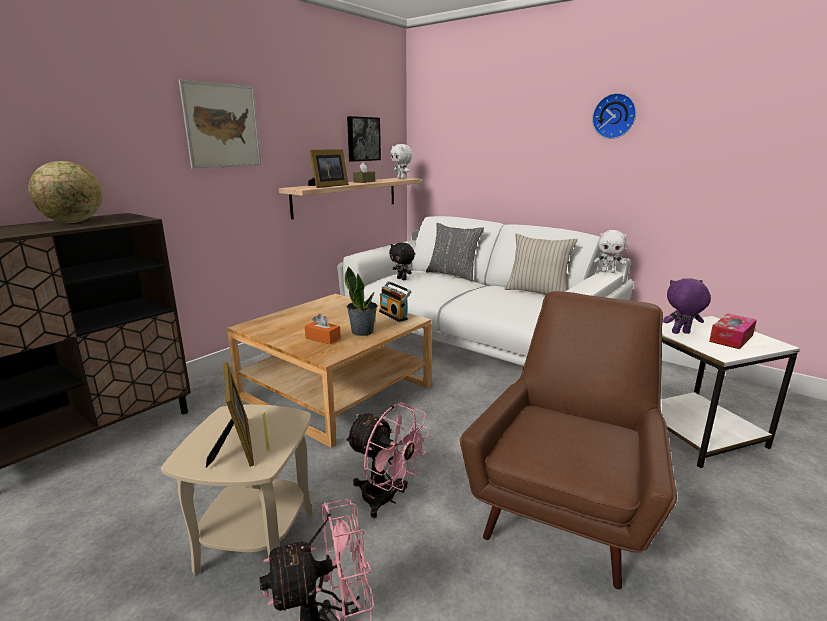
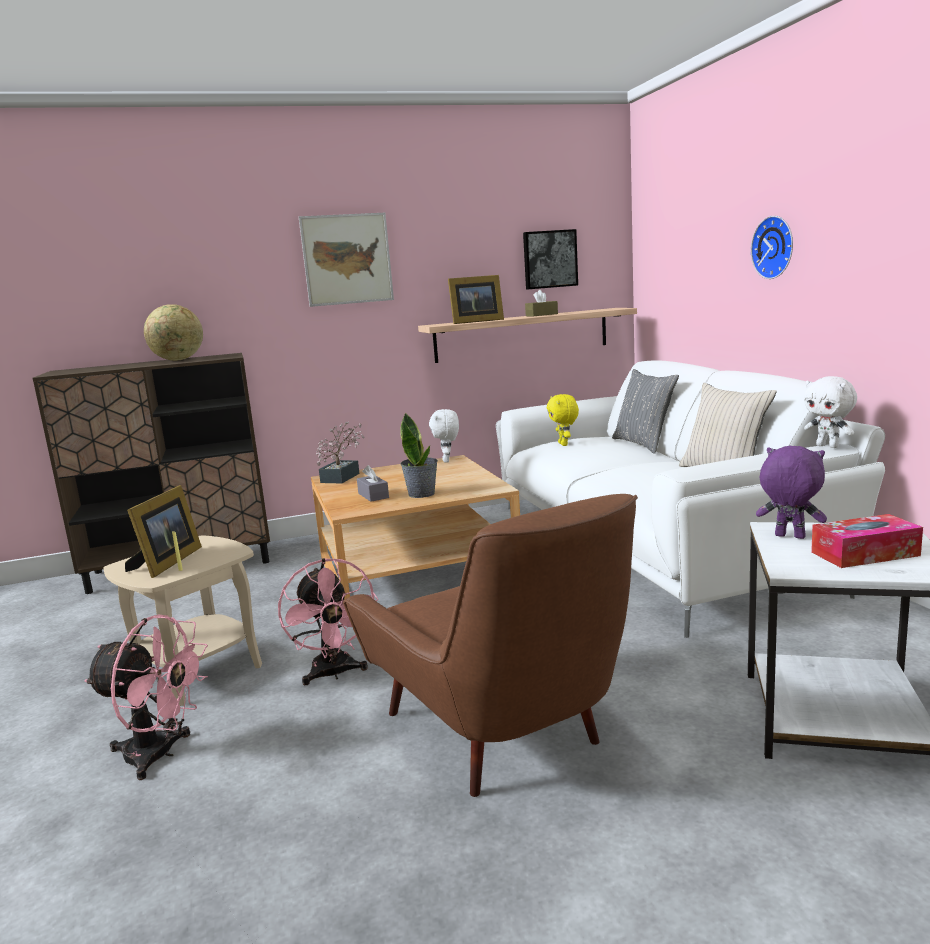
camera: 35 degrees right, 5 degrees down
orange tissue box [305,313,341,344] -> grey tissue box [357,465,389,502]
radio [379,281,411,322] -> none
black plush toy [389,242,415,280] -> yellow plush toy [547,394,579,446]
white plush toy [390,144,413,179] -> white plush toy moved to [429,409,459,463]
brown armchair [460,291,677,590] -> brown armchair turned 90 degrees clockwise [343,494,638,797]
wall clock [592,93,636,139] -> wall clock moved to [751,216,793,279]
none -> potted plant [316,422,365,483]

